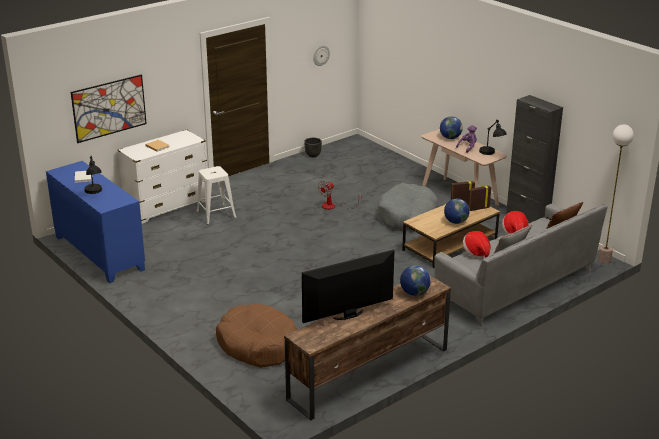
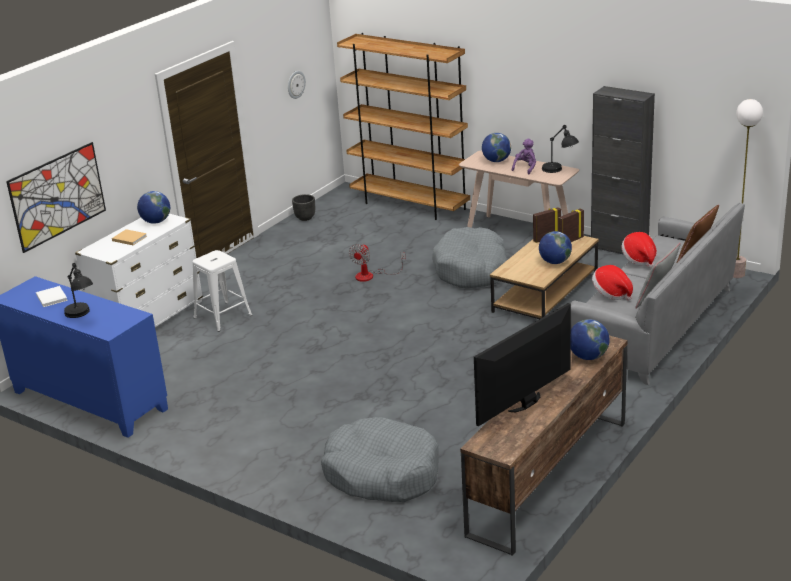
camera: 15 degrees left, 0 degrees up
brown dog bed [216,304,297,368] -> grey dog bed [321,417,438,502]
none -> globe [137,191,170,224]
none -> brown bookcase [337,33,470,220]

